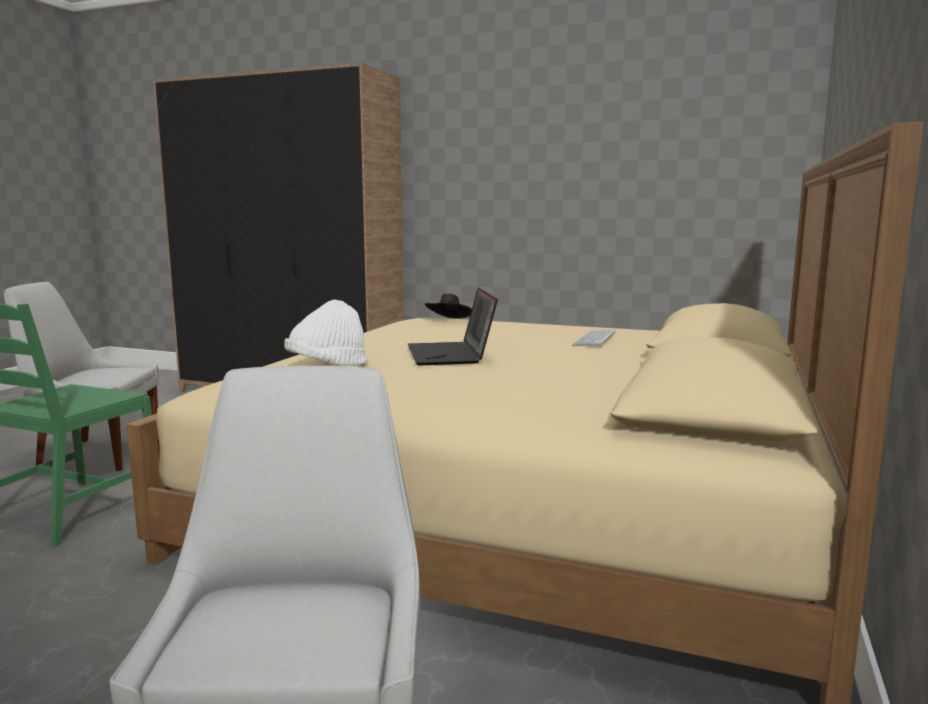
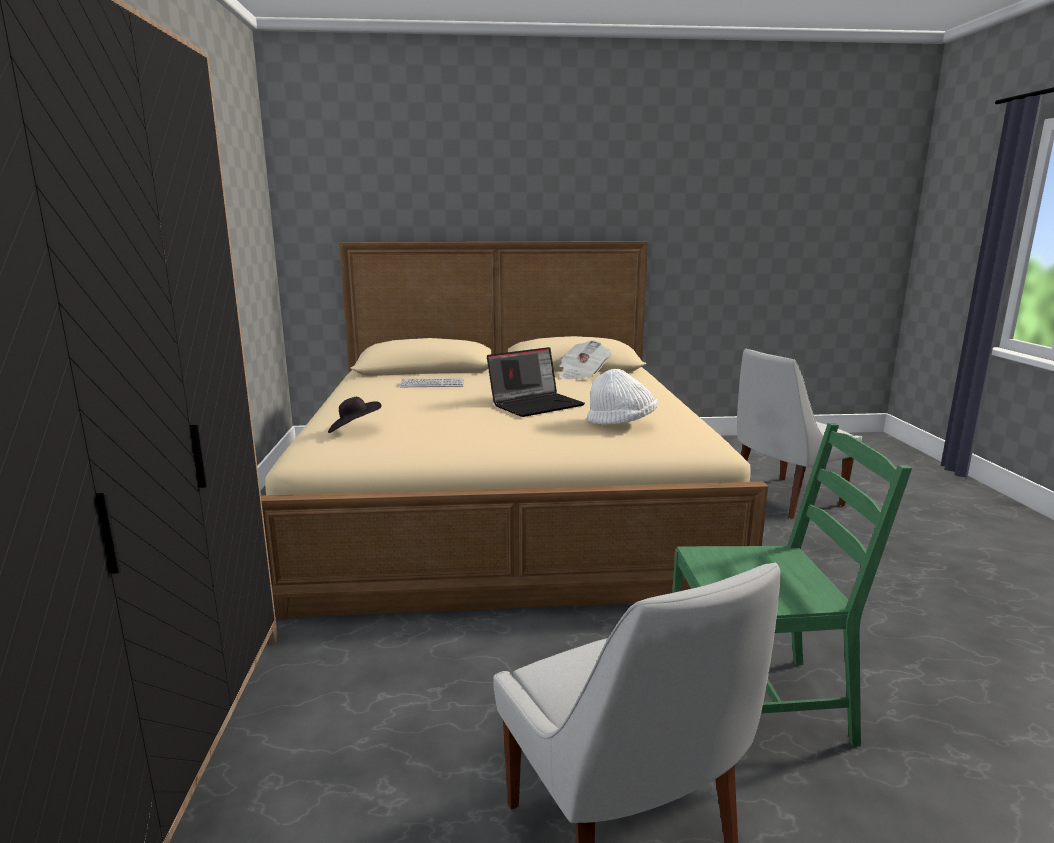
camera: 115 degrees left, 5 degrees up
none -> newspaper [559,341,611,380]

